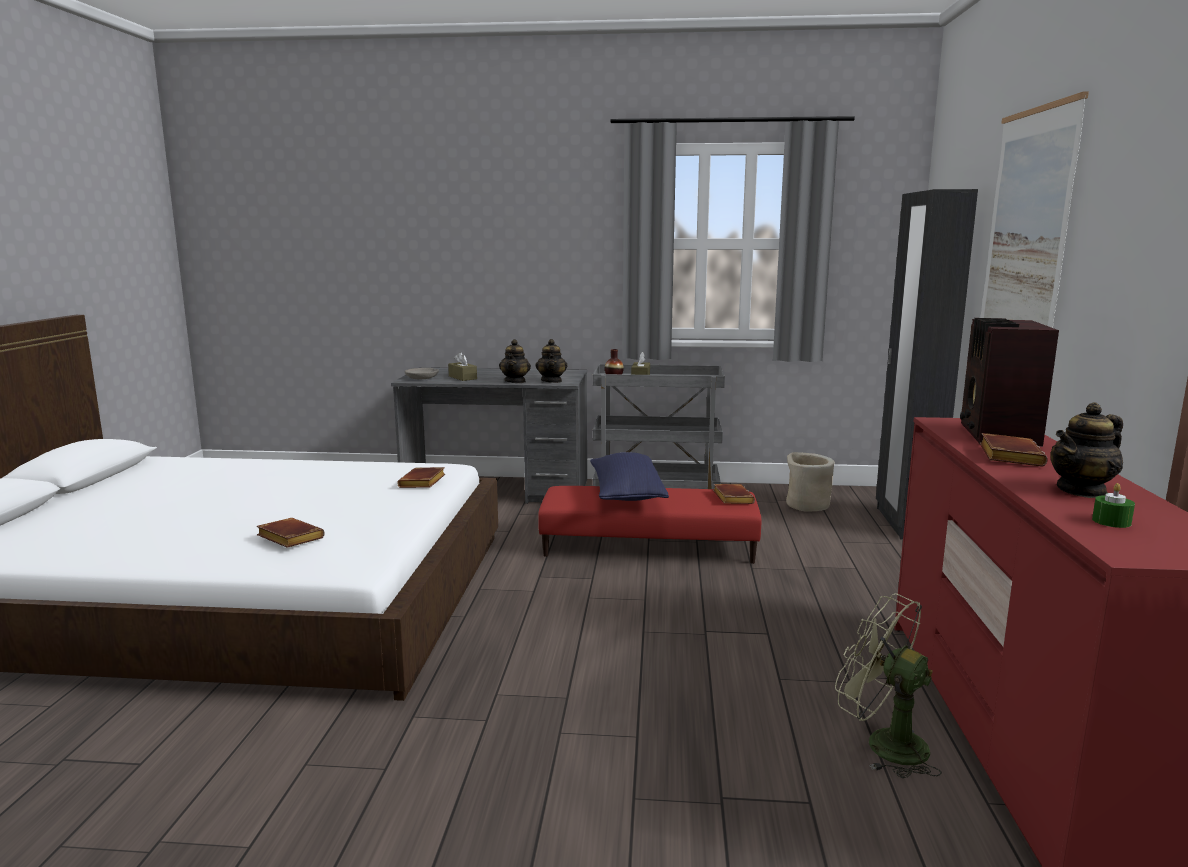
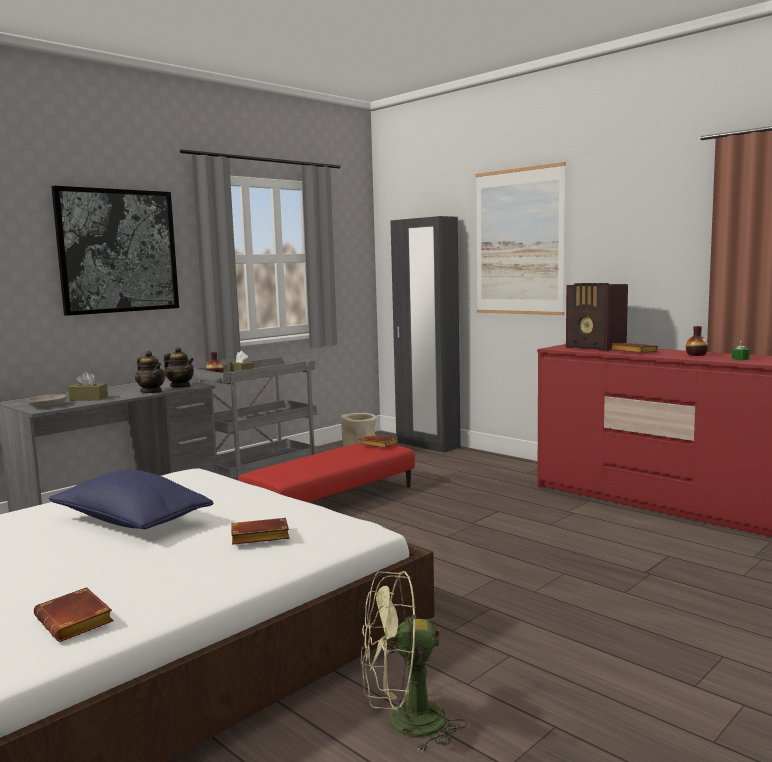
camera: 50 degrees left, 5 degrees down
brown book [397,467,445,488] -> brown book moved to [34,587,114,642]
blue pillow [590,452,669,501] -> blue pillow moved to [49,470,213,529]
green fan [835,593,942,778] -> green fan moved to [361,571,467,753]
teapot [1050,402,1123,498] -> vase [686,326,708,356]
none -> picture [51,186,179,316]

